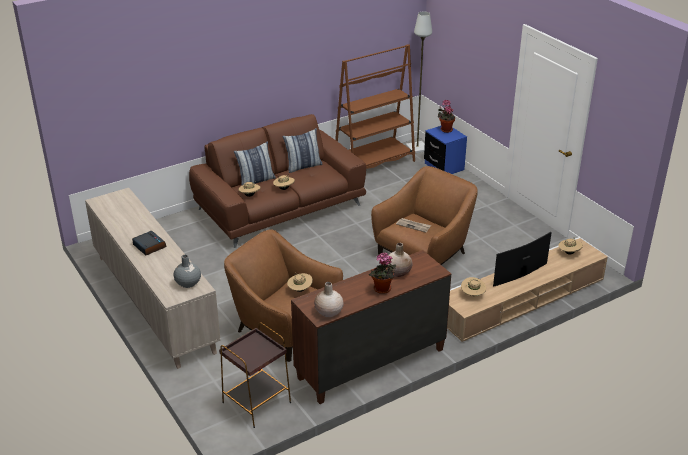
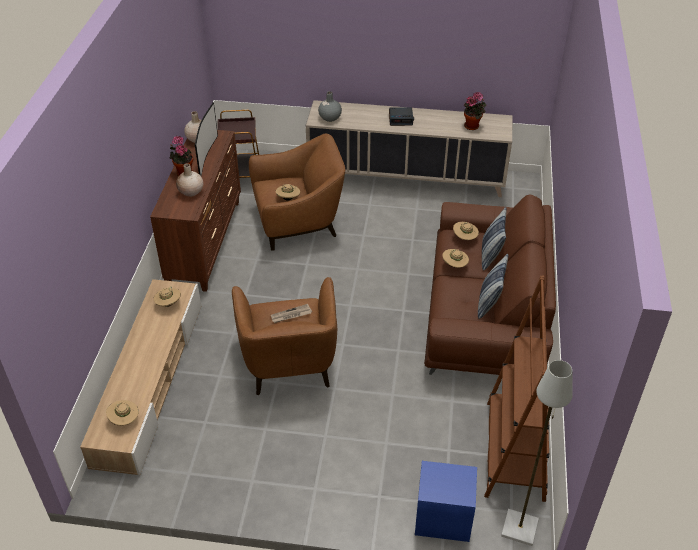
camera: 130 degrees right, 10 degrees up
potted plant [438,100,455,133] -> potted plant moved to [464,92,486,130]
television [493,232,552,287] -> television moved to [195,102,218,176]

